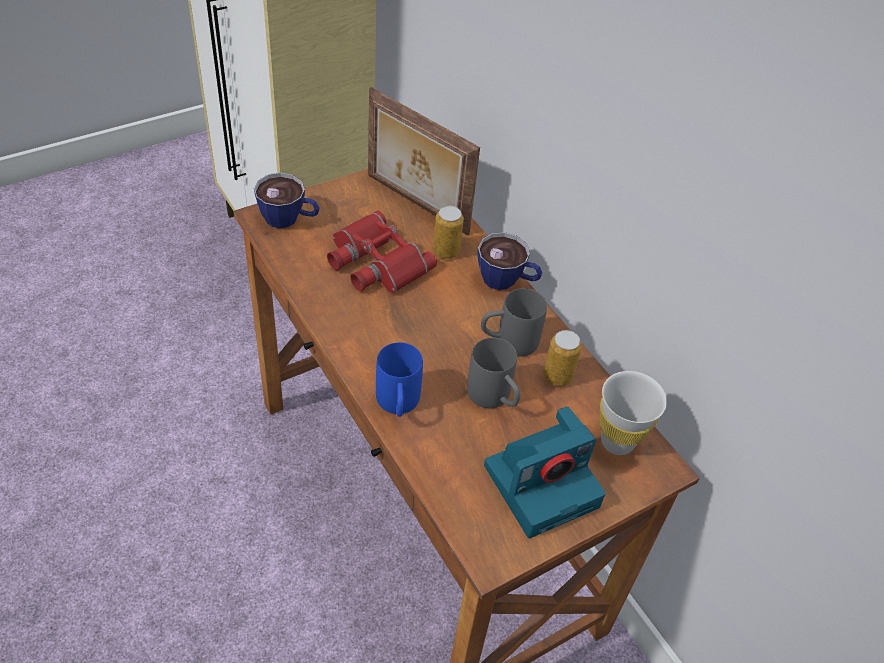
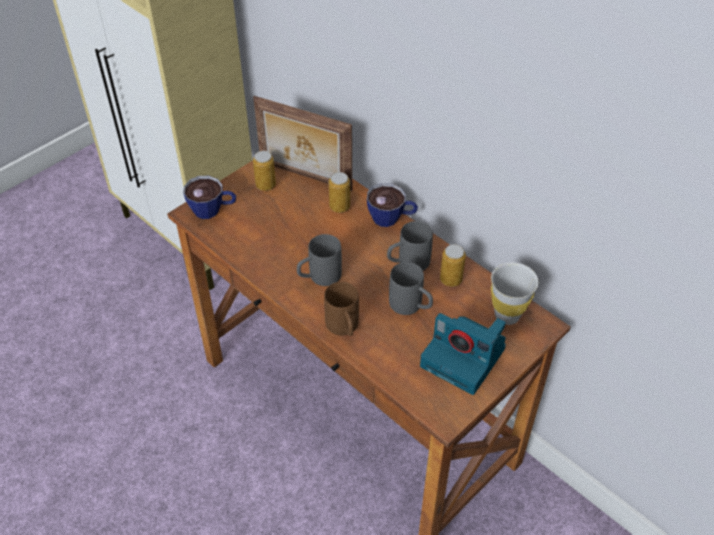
camera: 10 degrees left, 0 degrees up
red binoculars [327,211,437,293] -> none
blue mug [376,342,423,417] -> brown mug [324,282,359,336]
camera [484,406,606,538] -> camera turned 75 degrees clockwise [420,313,506,395]
none -> can [253,151,276,191]
none -> grey mug [297,234,342,286]

